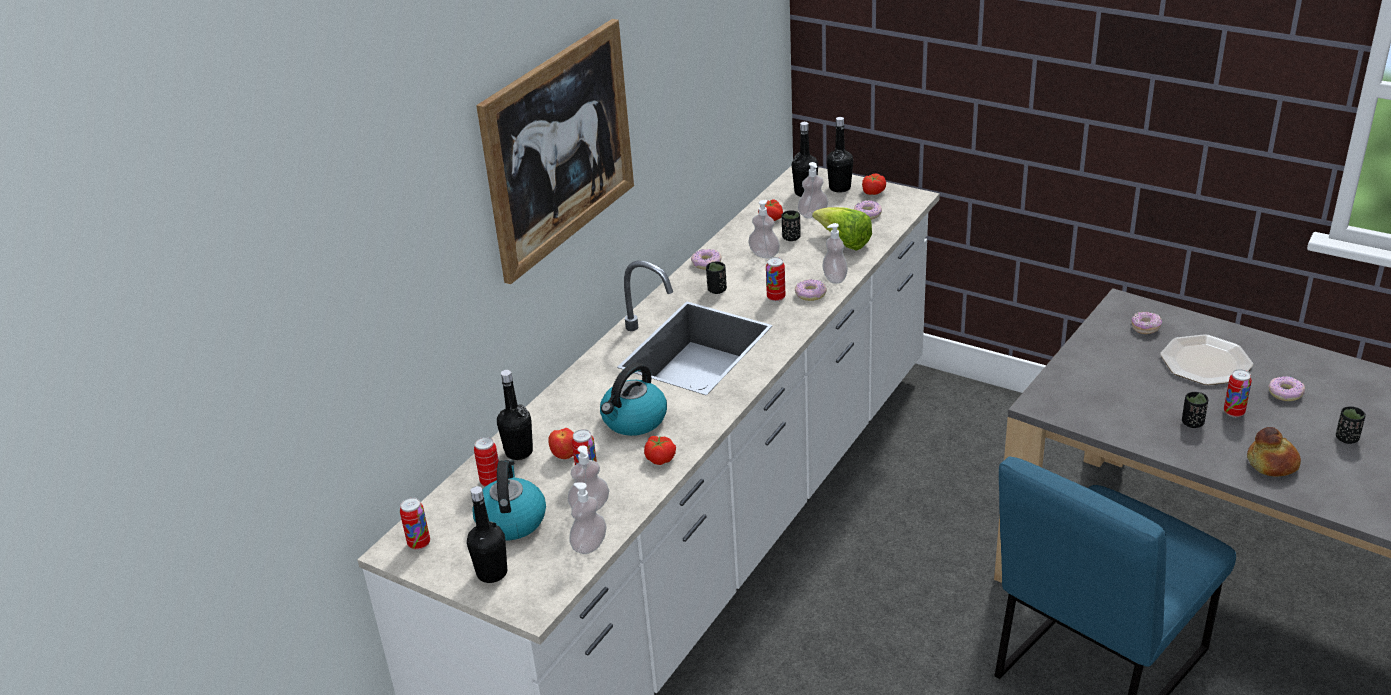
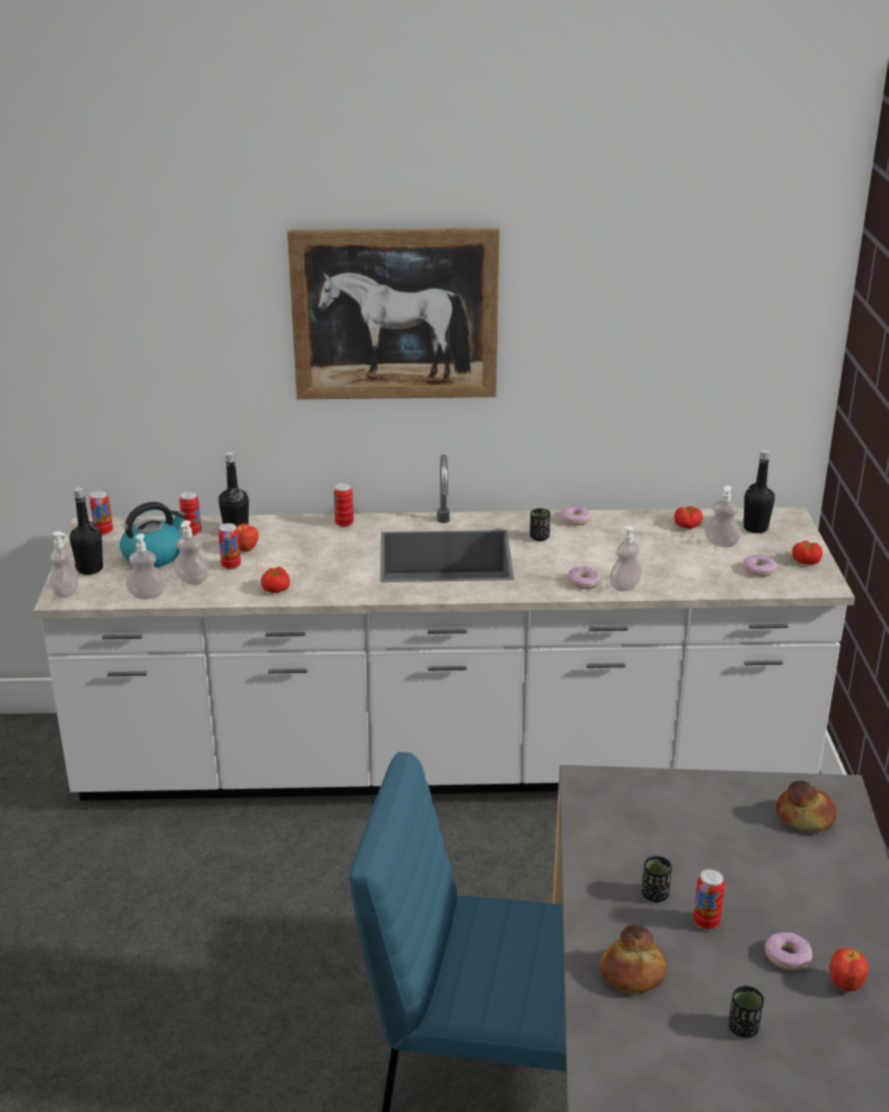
camera: 55 degrees right, 5 degrees down
kettle [600,362,667,436] -> none
soap dispenser [748,200,780,259] -> soap dispenser moved to [50,531,79,598]
can [766,257,785,302] -> can moved to [334,483,354,527]
black cup [782,210,801,241] -> none
lettuce [812,207,872,251] -> none
black bottle [827,117,853,193] -> none
donut [1132,312,1162,334] -> bread [776,781,837,832]
plate [1160,334,1253,385] -> none
none -> apple [830,948,868,992]

